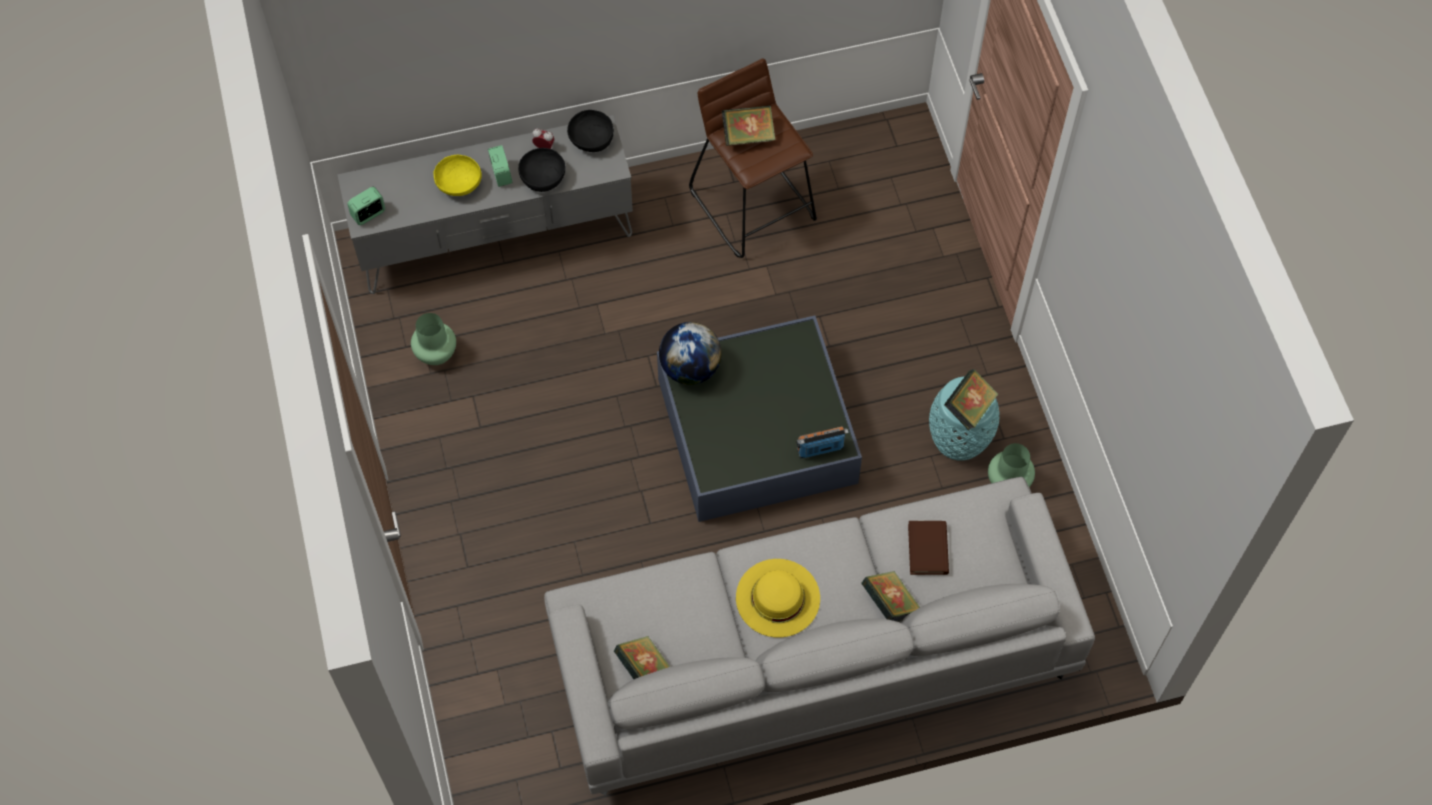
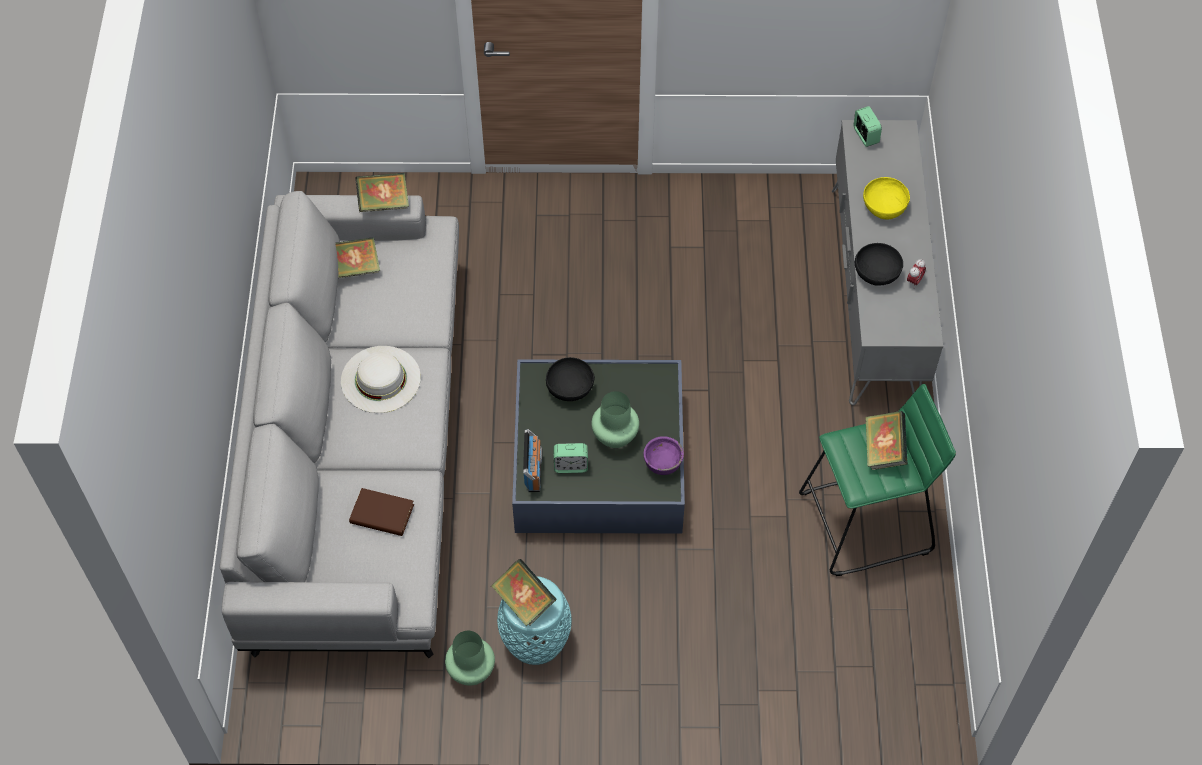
camera: 105 degrees right, 5 degrees down
green vase [411,313,456,365] -> green vase moved to [591,391,639,448]
alarm clock [488,145,513,187] -> alarm clock moved to [554,443,588,473]
black bowl [567,110,614,152] -> black bowl moved to [546,357,595,401]
globe [659,322,722,385] -> none
brown stool [689,58,817,258] -> green stool [799,384,956,576]
yellow hat [736,559,820,637] -> white hat [341,346,421,413]
book [861,571,920,622] -> book moved to [355,173,409,212]
none -> purple bowl [643,436,684,475]

